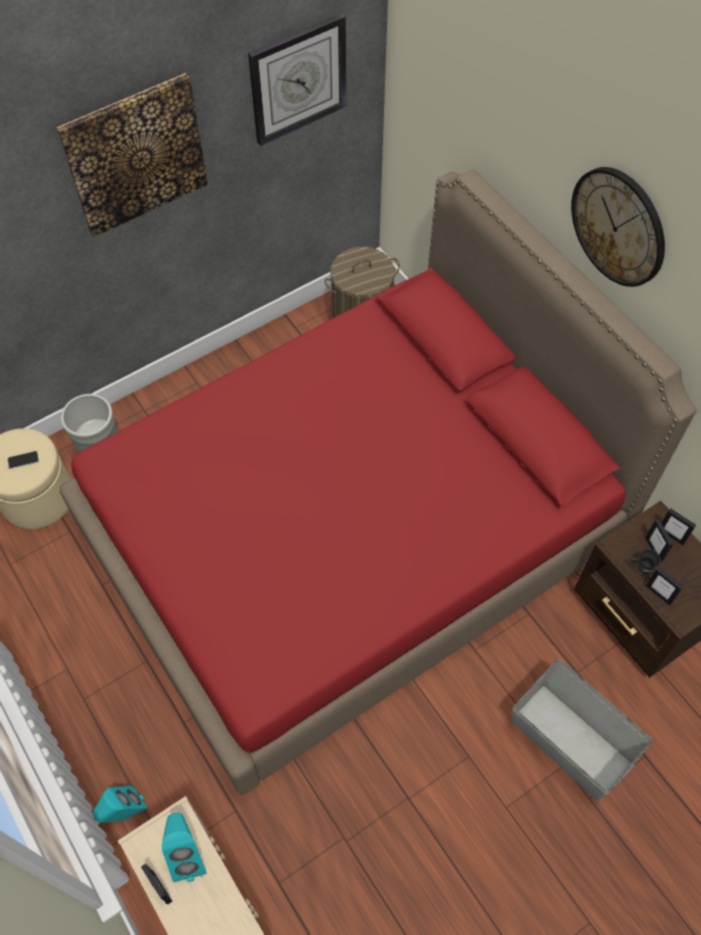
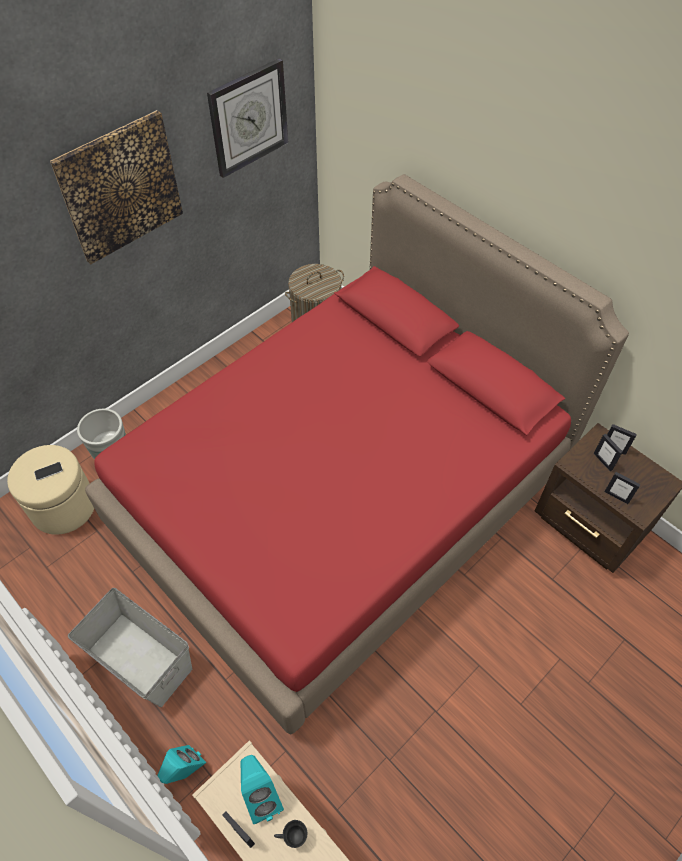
camera: 10 degrees left, 5 degrees down
grey storage box [511,659,653,801] -> grey storage box moved to [68,588,192,707]
wall clock [571,167,665,287] -> none
grey mug [630,549,661,574] -> grey mug moved to [274,820,307,848]

